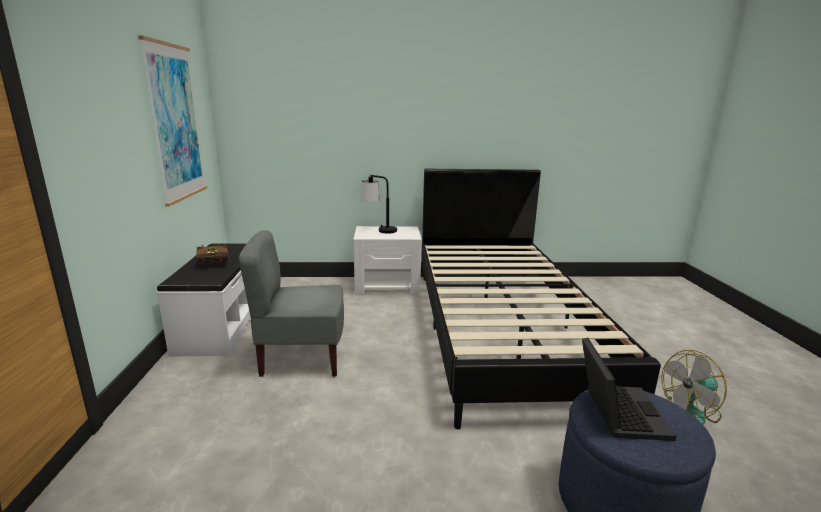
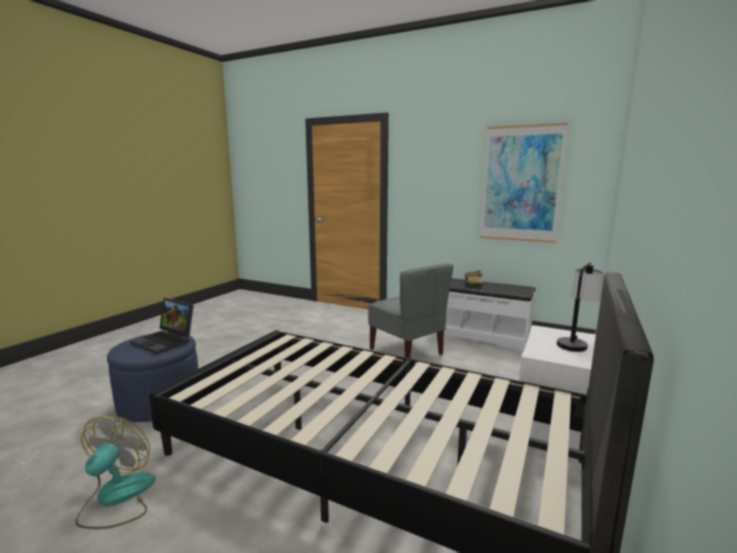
camera: 120 degrees right, 5 degrees down
grey chair [238,230,344,377] -> grey chair turned 120 degrees clockwise [368,264,454,358]

